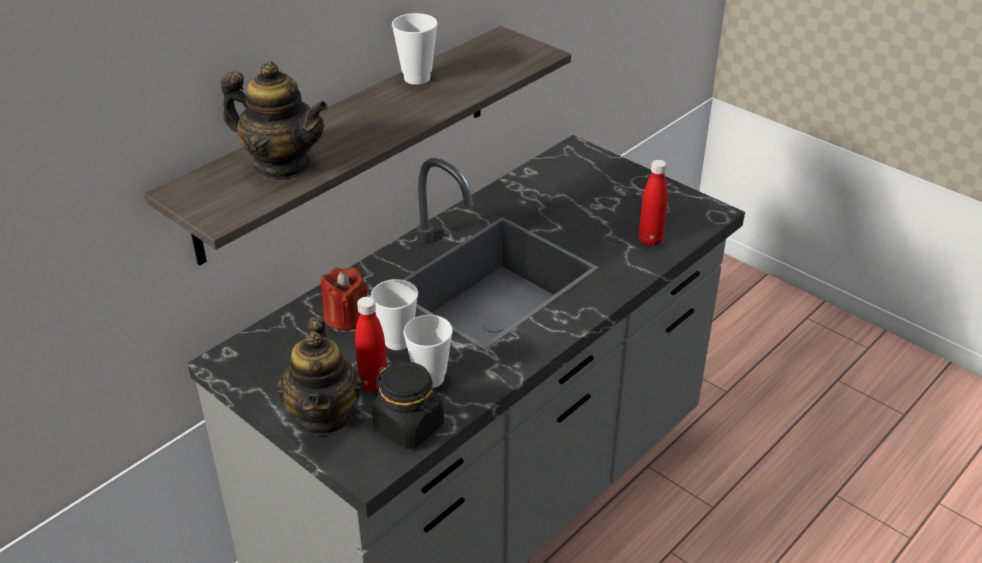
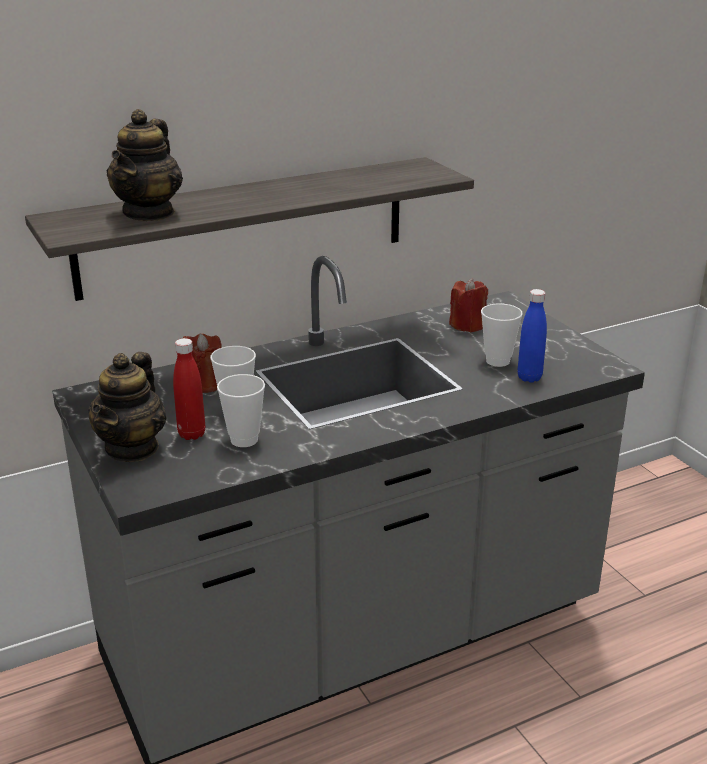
camera: 20 degrees right, 10 degrees down
teapot [221,61,328,177] -> teapot turned 60 degrees clockwise [107,109,183,221]
black jar [372,362,444,449] -> none
cup [392,13,438,85] -> cup moved to [481,303,523,367]
red bottle [639,160,668,246] -> blue bottle [518,289,547,383]
none -> red candle [449,278,488,332]

